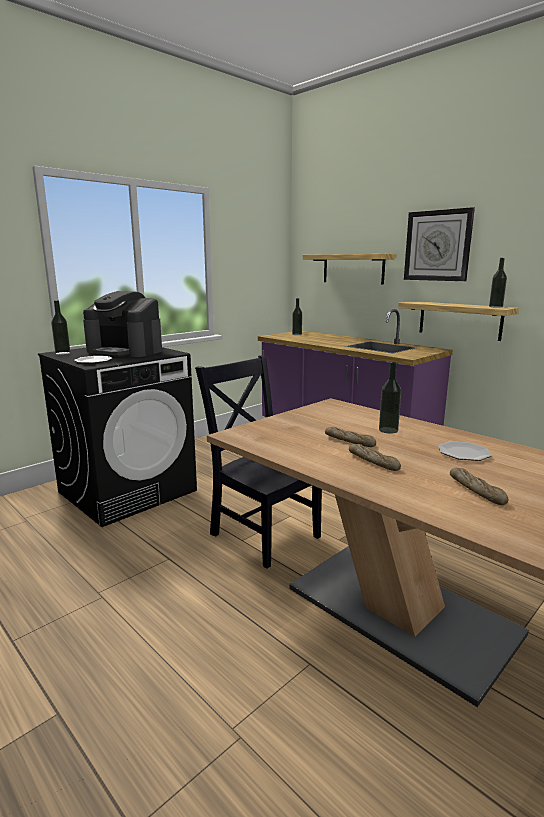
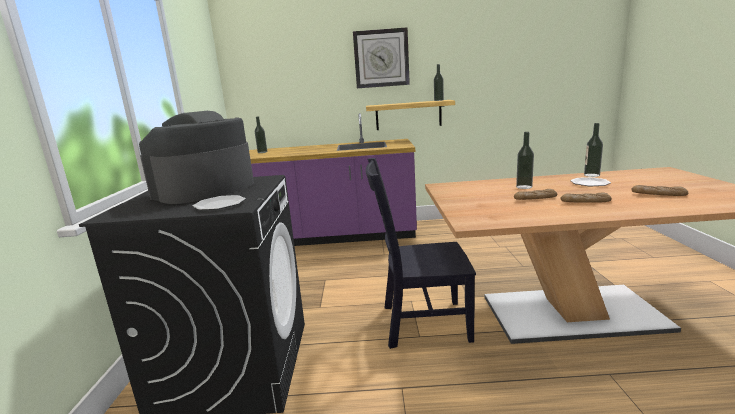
camera: 45 degrees left, 0 degrees up
bottle [51,300,70,355] -> bottle moved to [584,123,603,177]
coffee machine [83,291,162,357] -> coffee machine turned 150 degrees clockwise [139,111,254,204]
shelf [303,254,395,284] -> none

